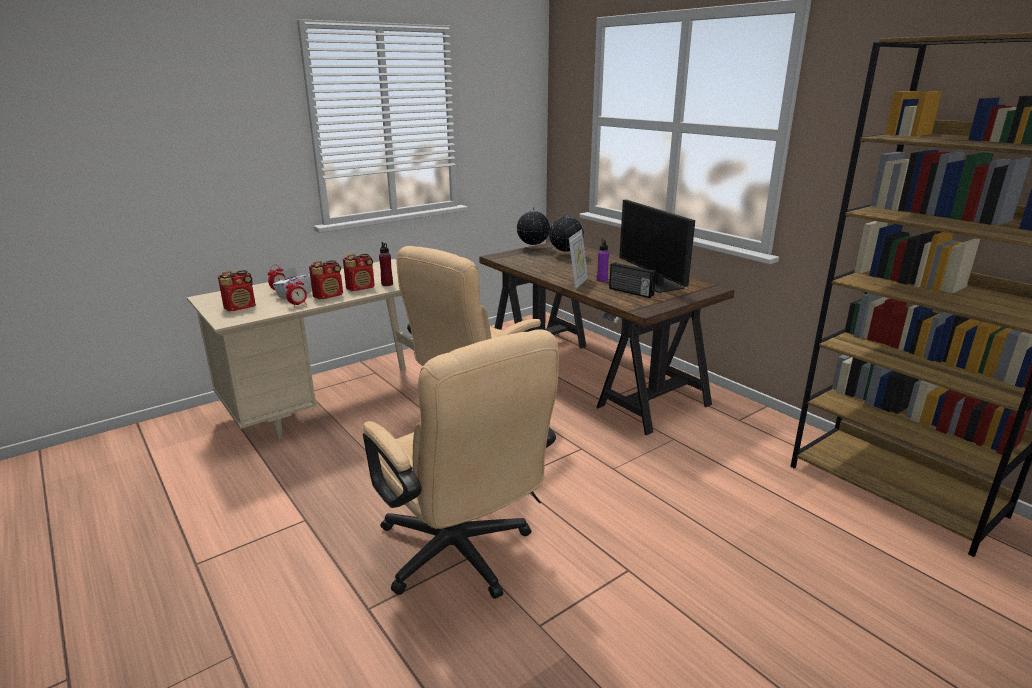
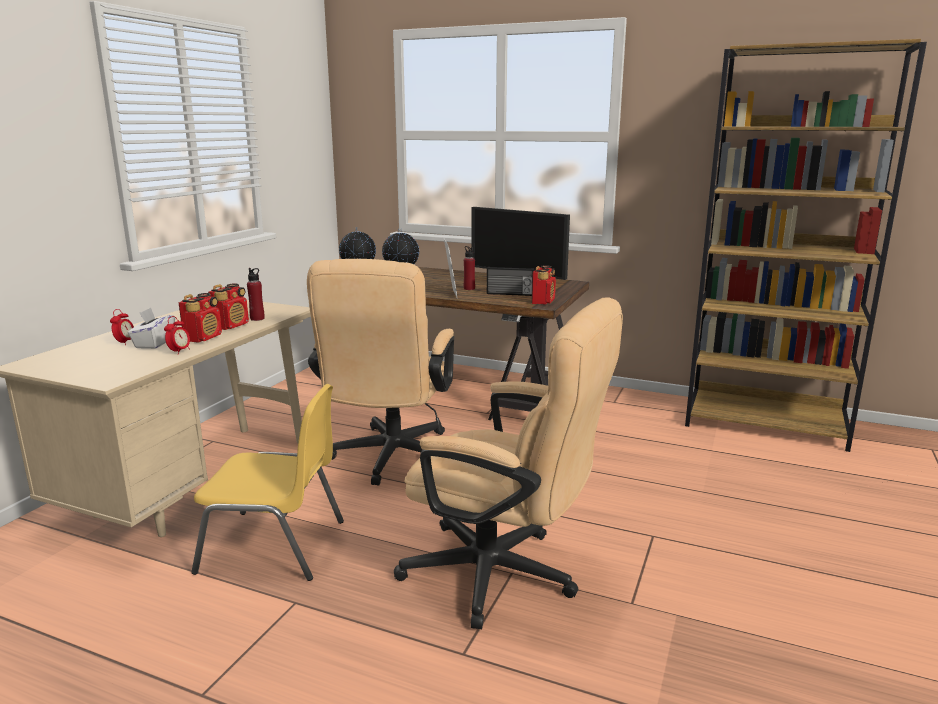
camera: 30 degrees left, 5 degrees down
radio [218,270,256,312] -> radio moved to [532,265,556,304]
purple bottle [597,239,609,282] -> red bottle [464,246,475,290]
none -> yellow chair [192,384,344,581]

